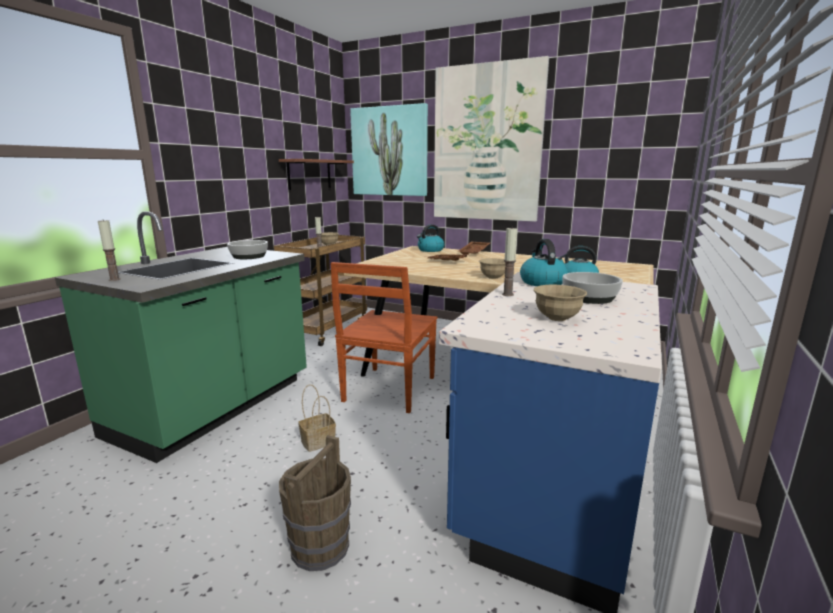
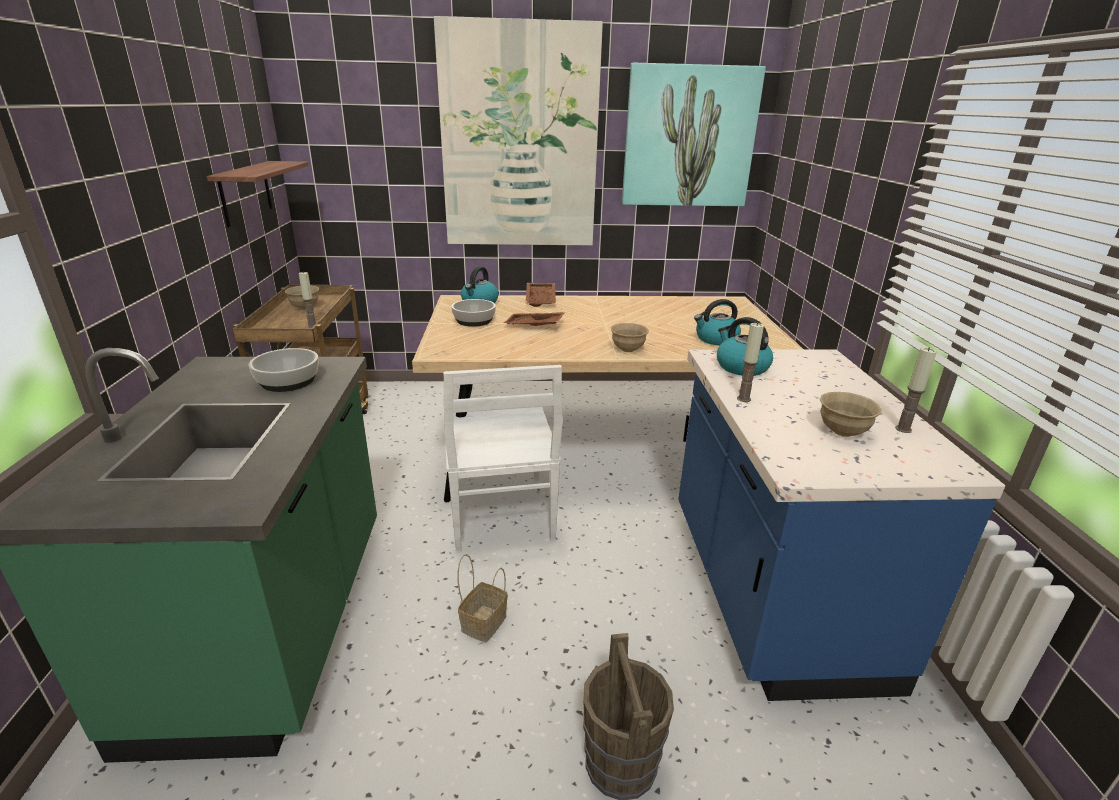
camera: 30 degrees left, 10 degrees up
candle [98,220,121,281] -> candle moved to [895,347,937,433]
brown chair [331,262,437,413] -> white chair [443,365,563,551]
picture [350,103,428,196] -> picture moved to [622,63,766,206]
bowl [562,272,623,304] -> bowl moved to [451,299,496,327]

